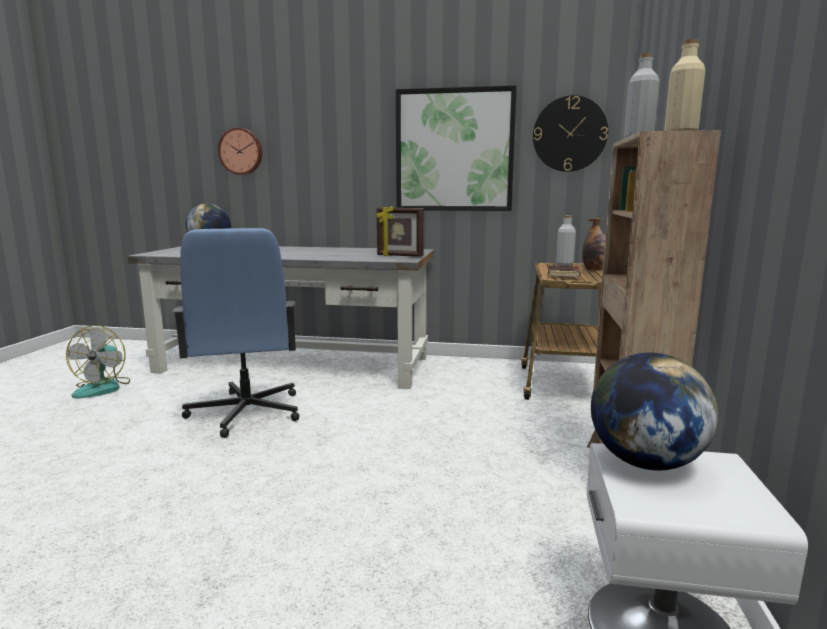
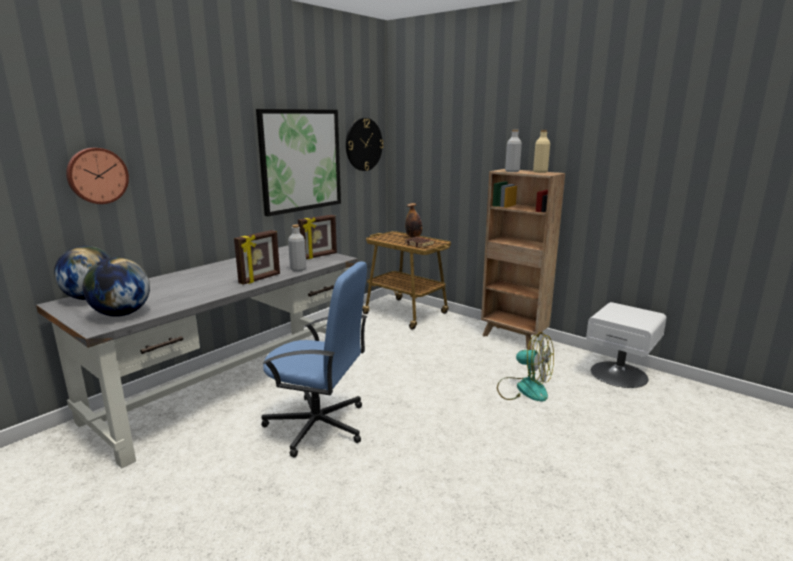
camera: 60 degrees left, 5 degrees up
fan [66,325,130,398] -> fan moved to [497,332,554,401]
grey bottle [556,215,576,266] -> grey bottle moved to [288,225,306,271]
globe [591,353,718,471] -> globe moved to [83,257,150,317]
none -> picture frame [234,230,280,285]

